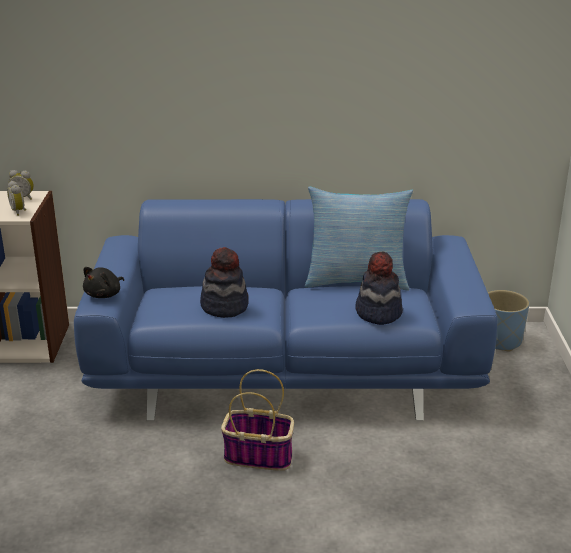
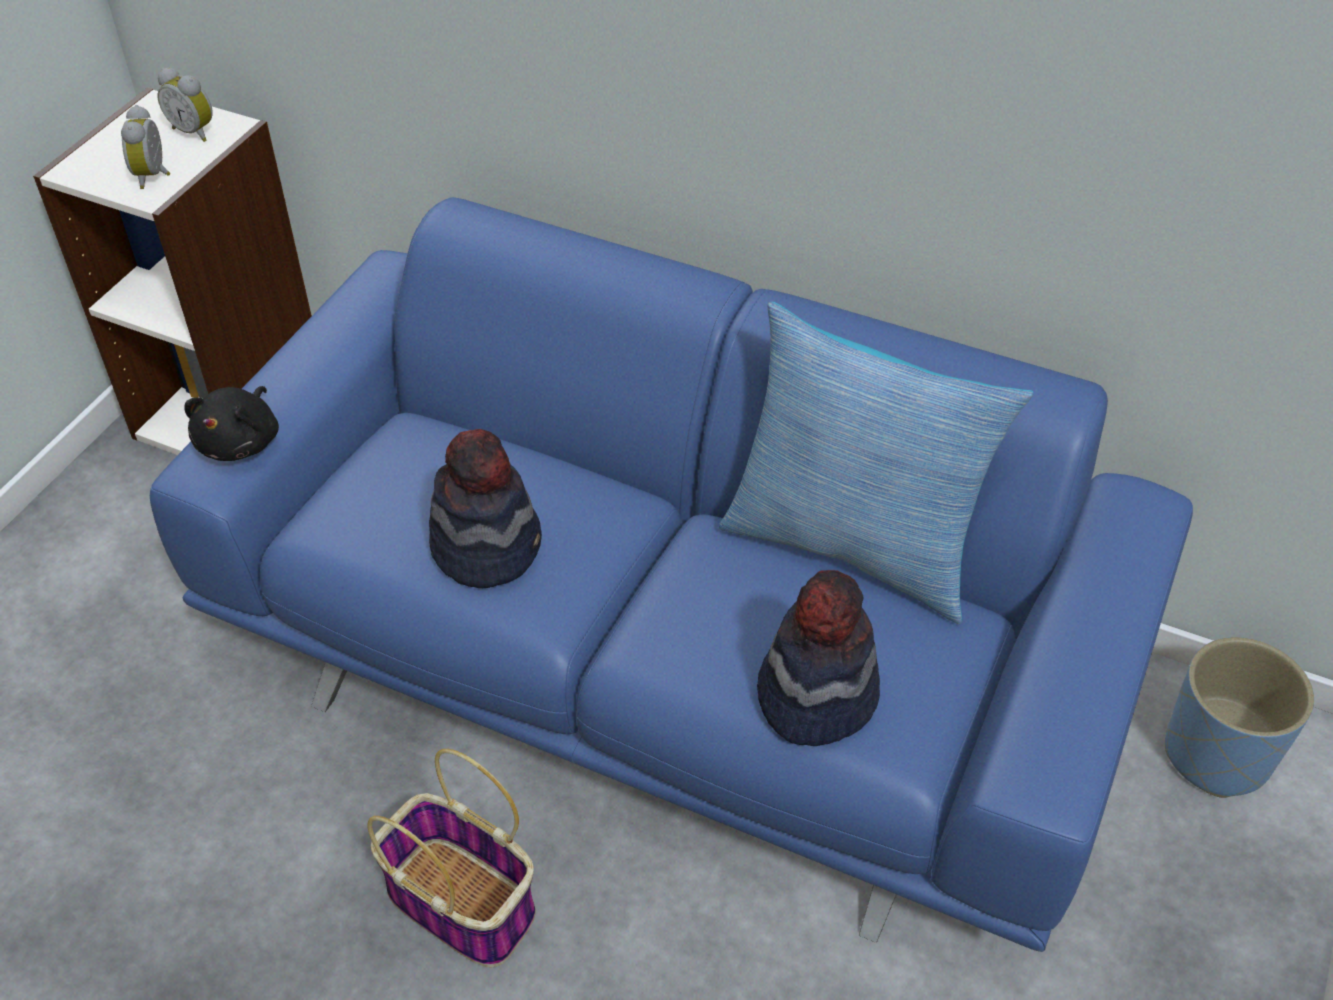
camera: 25 degrees right, 20 degrees up
black plush toy [83,267,124,298] -> black plush toy turned 45 degrees counterclockwise [184,386,279,461]

